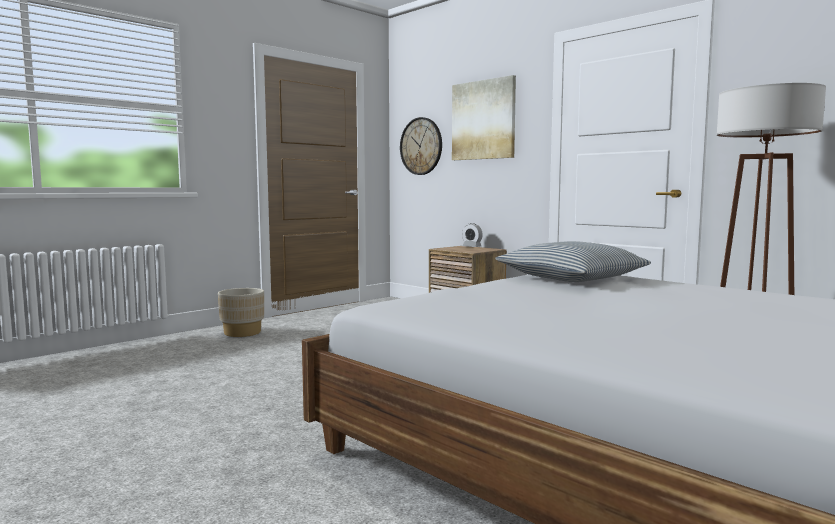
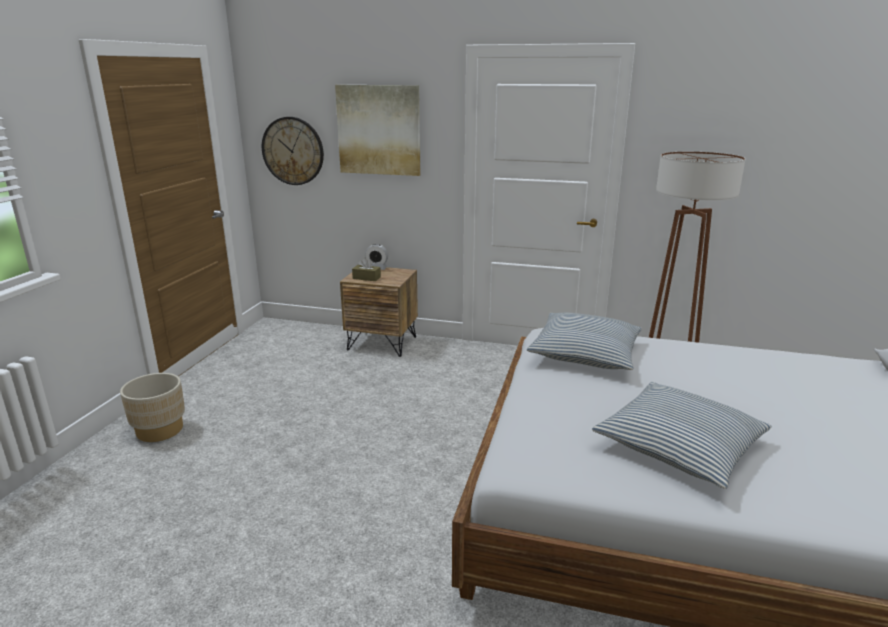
camera: 30 degrees left, 15 degrees up
none -> brown tissue box [352,258,381,281]
none -> pillow [592,382,772,489]

